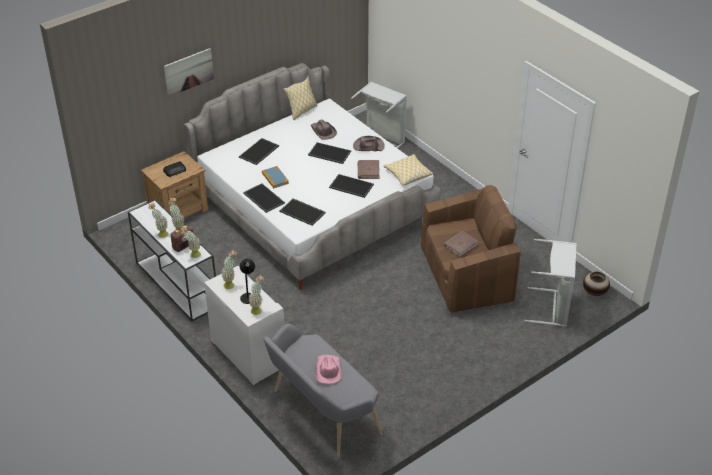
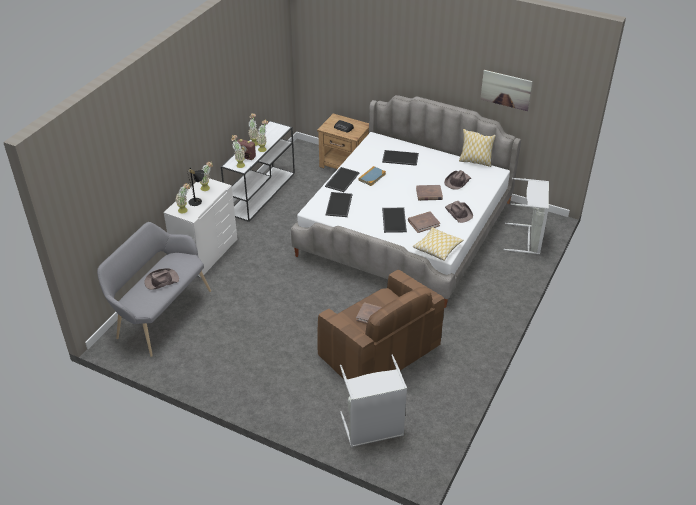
camera: 65 degrees right, 0 degrees up
picture [164,48,214,97] -> picture moved to [480,70,533,111]
tray [308,142,351,164] -> brown book [416,185,443,201]
pink hat [316,355,341,384] -> brown hat [144,268,179,290]
vase [583,272,610,296] -> none

